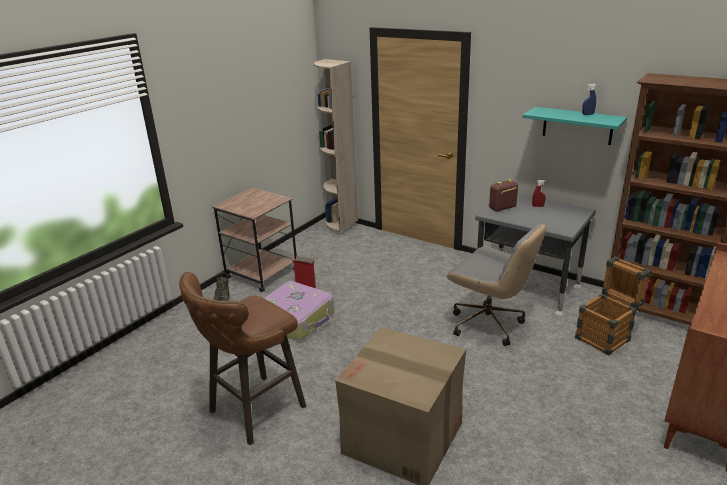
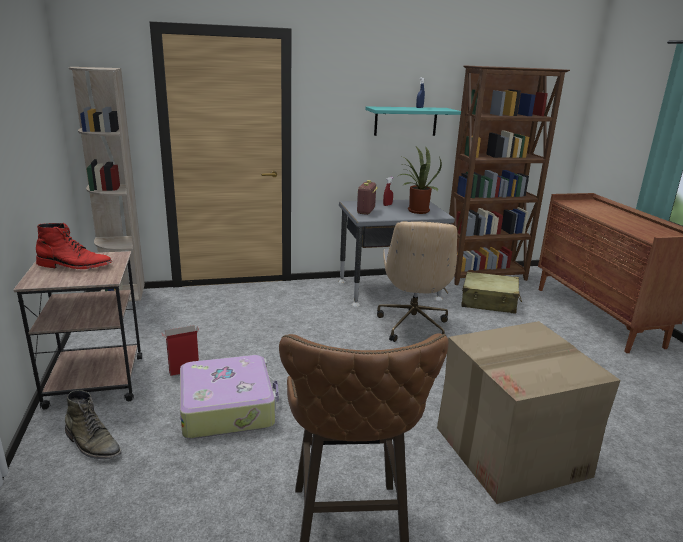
camera: 50 degrees left, 5 degrees down
grey office chair [447,224,546,346] -> grey office chair turned 105 degrees clockwise [377,221,457,342]
crate [575,257,651,356] -> beige suitcase [461,272,522,314]
none -> red boot [36,223,112,269]
none -> potted plant [398,146,442,214]

